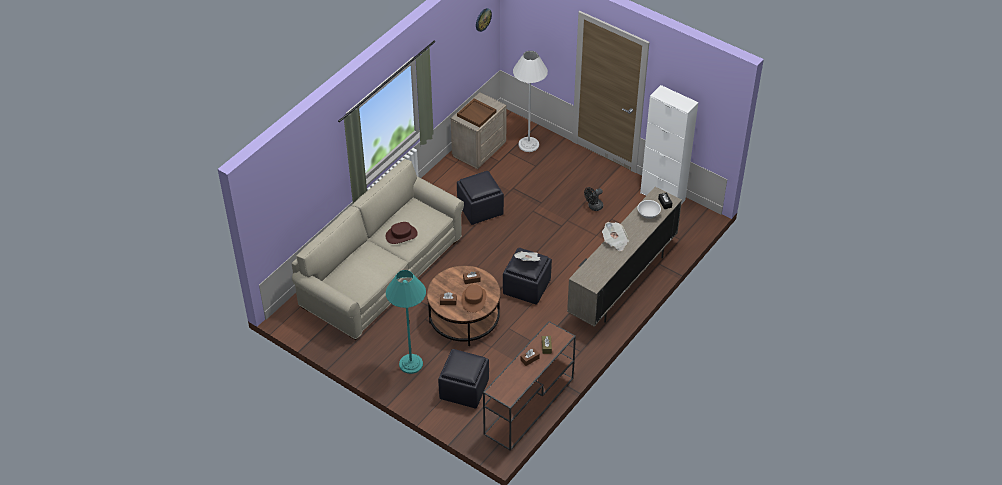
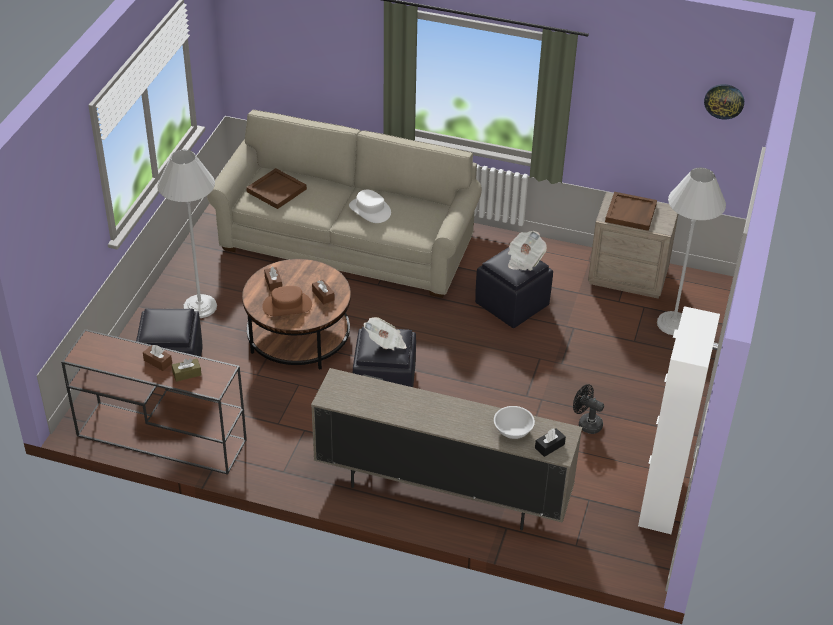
camera: 70 degrees right, 5 degrees down
brown hat [386,222,418,244] -> white hat [349,189,391,223]
turquoise floor lamp [386,270,426,374] -> white floor lamp [157,150,217,318]
newspaper [602,222,629,252] -> newspaper moved to [508,231,547,271]
none -> brown tray [246,168,307,209]

